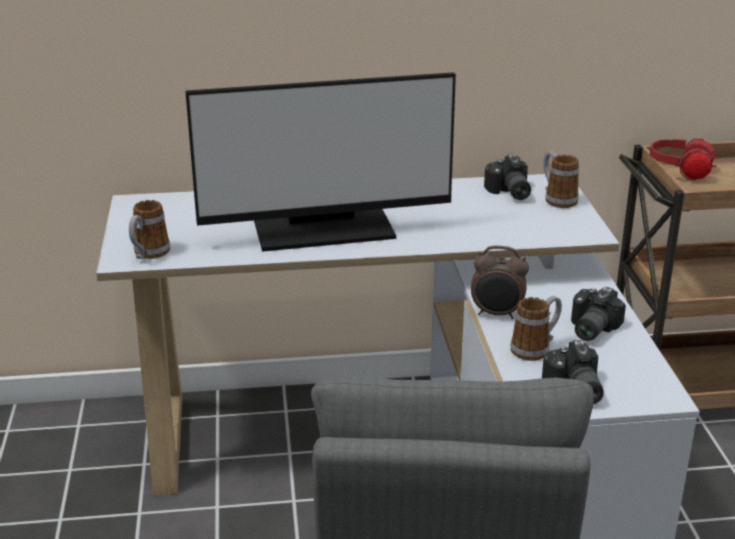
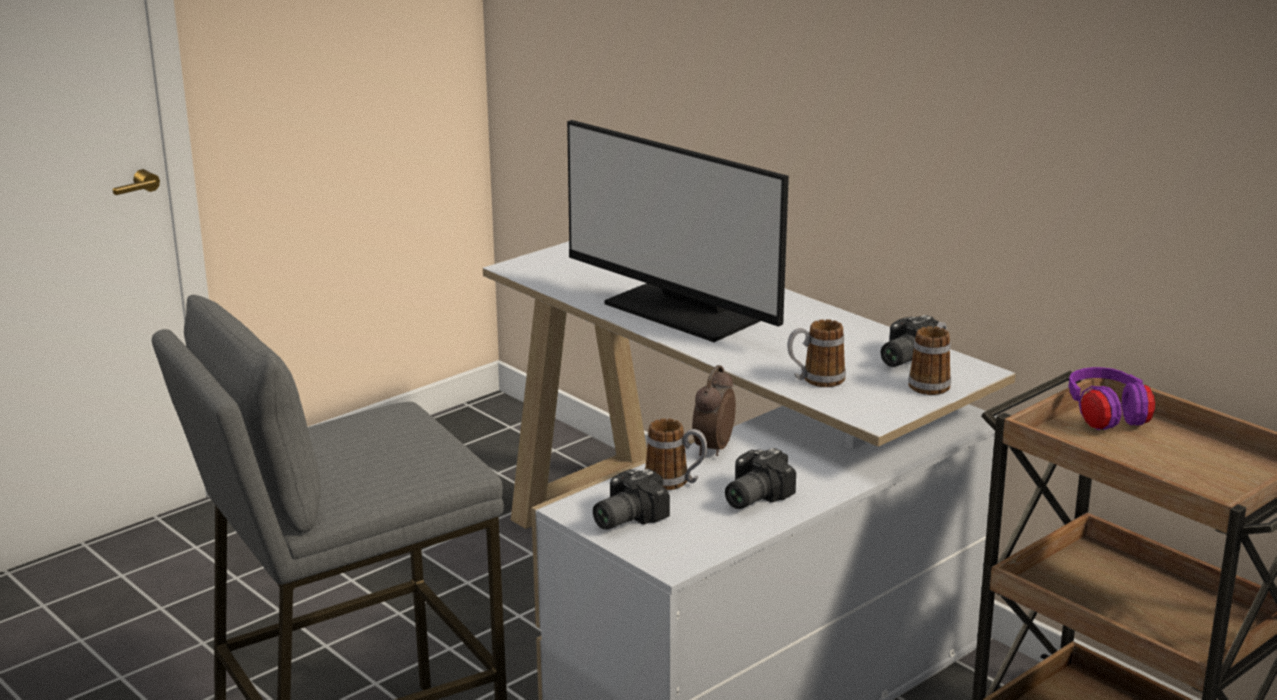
camera: 55 degrees right, 5 degrees down
mug [129,200,170,259] -> mug moved to [787,319,846,387]
alarm clock [471,245,529,319] -> alarm clock turned 45 degrees clockwise [692,365,736,456]
camera [571,287,626,341] -> camera turned 45 degrees counterclockwise [725,448,796,509]
red headphones [650,139,719,180] -> purple headphones [1068,367,1155,430]

